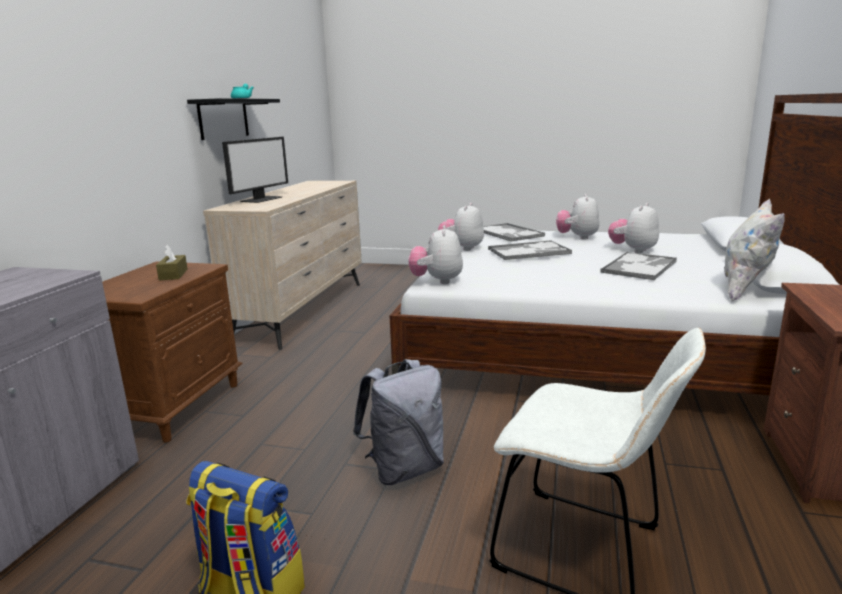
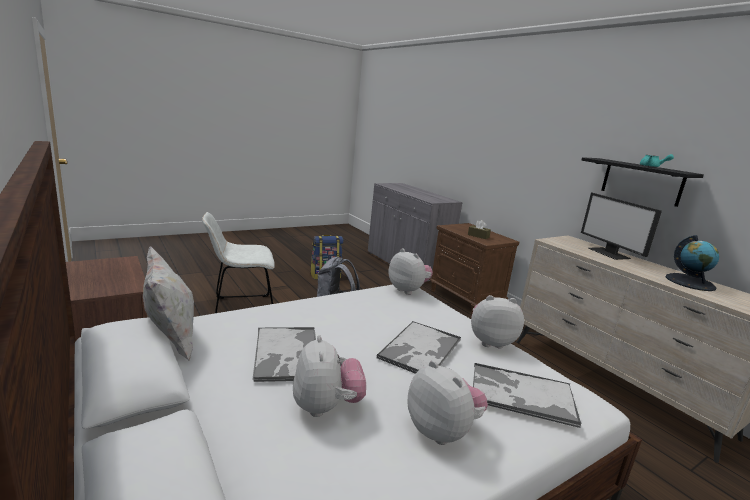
camera: 130 degrees right, 0 degrees up
plush toy [438,203,484,251] -> plush toy turned 60 degrees counterclockwise [471,295,524,349]
none -> globe [666,235,719,291]

